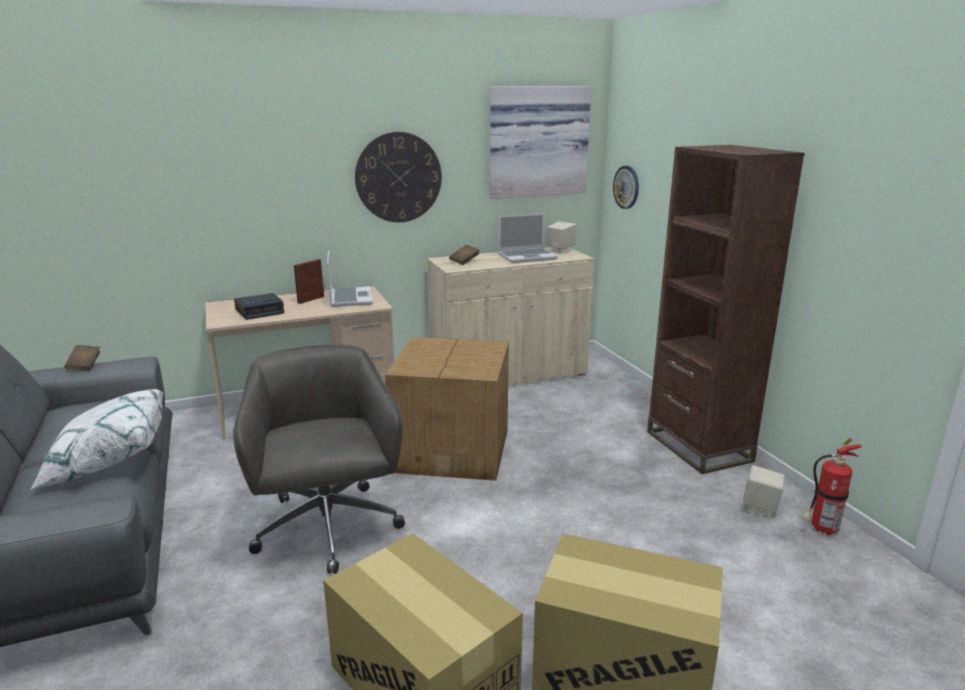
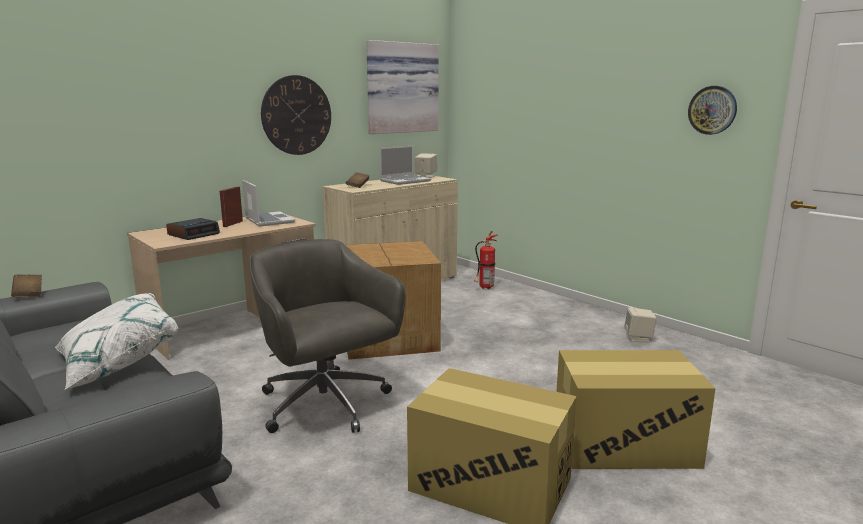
camera: 20 degrees left, 5 degrees down
wall clock [613,166,639,209] -> wall clock moved to [688,86,737,135]
brown bookcase [647,145,805,474] -> none
fire extinguisher [801,438,862,535] -> fire extinguisher moved to [474,231,498,289]

